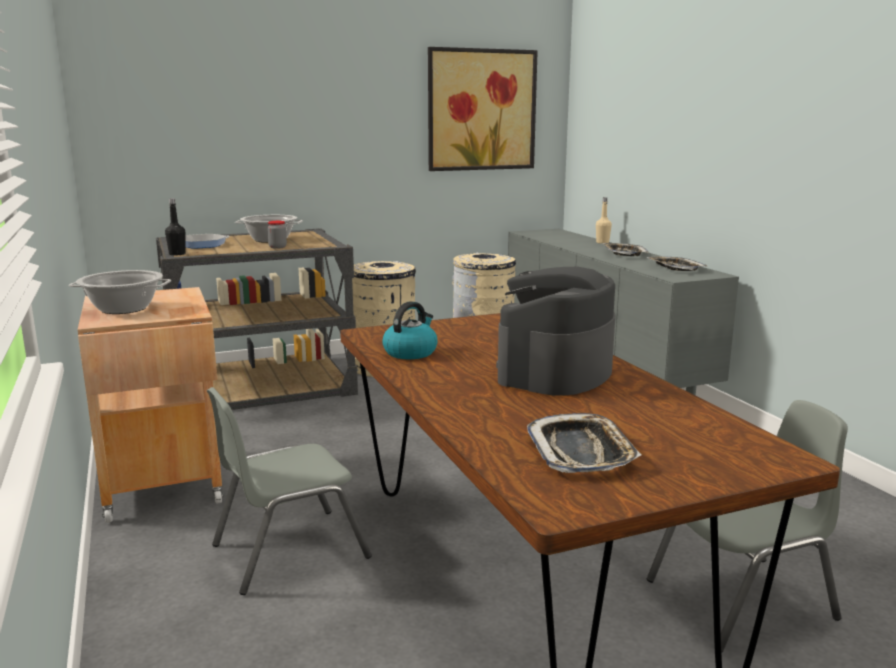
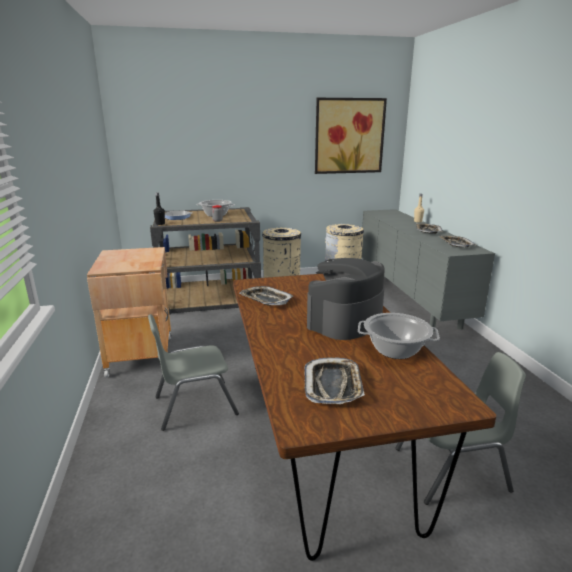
camera: 10 degrees right, 5 degrees up
cooking pot [69,270,171,314] -> cooking pot moved to [358,313,440,359]
kettle [382,301,437,359] -> tray [239,286,294,306]

